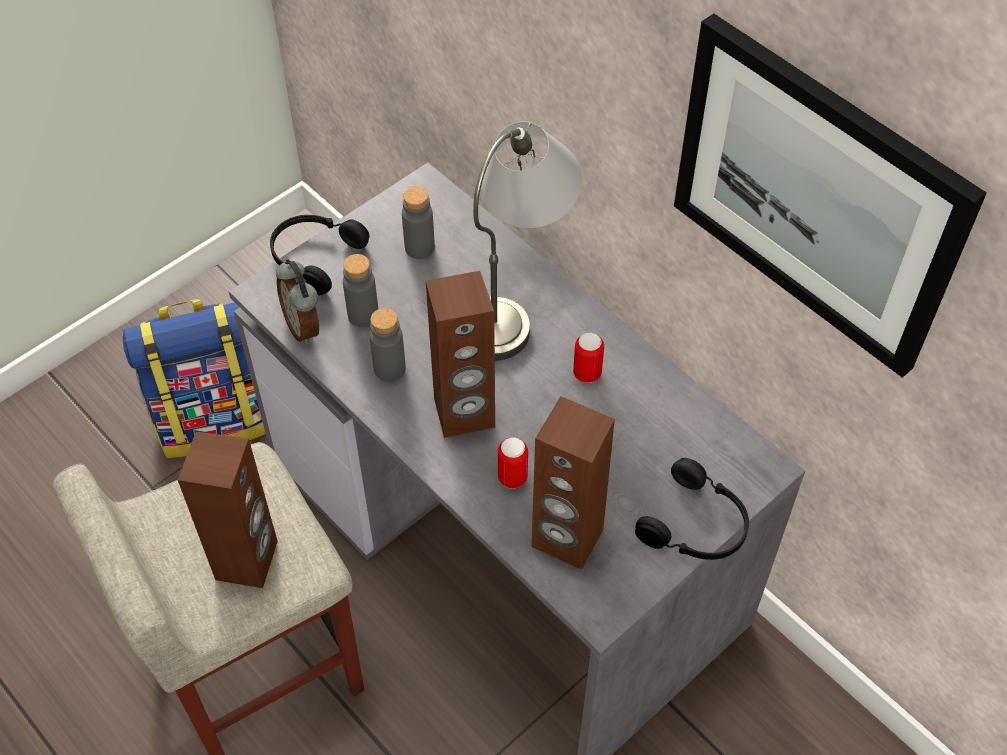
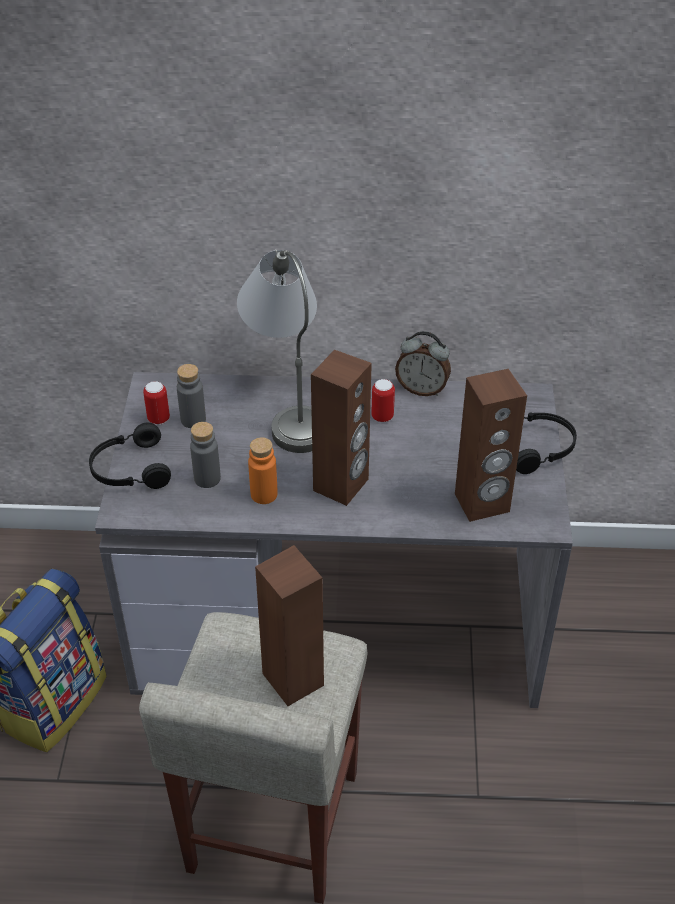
camera: 45 degrees left, 10 degrees down
alarm clock [276,259,319,344] -> alarm clock moved to [395,331,451,396]
grey bottle [369,308,406,381] -> orange bottle [248,437,278,504]
can [498,437,528,489] -> can moved to [143,381,170,425]
picture [674,13,987,378] -> none

